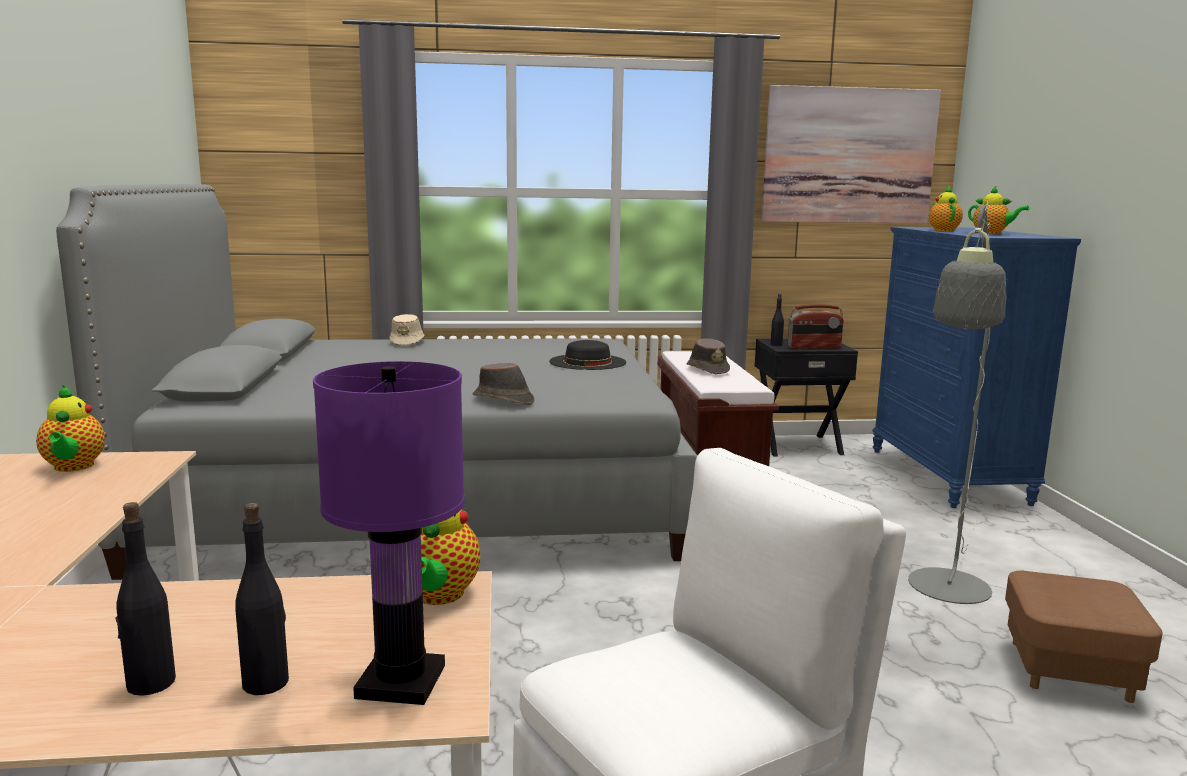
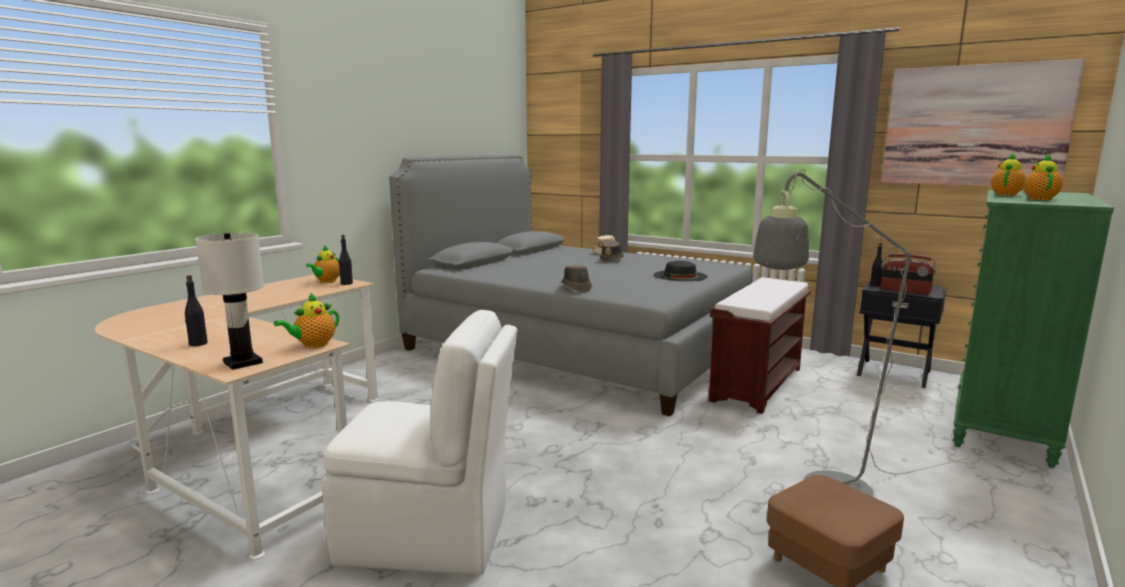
camera: 40 degrees right, 0 degrees up
black bottle [235,503,289,695] -> black bottle moved to [339,235,353,285]
purple table lamp [313,361,465,705] -> white table lamp [195,233,264,370]
brown hat [686,339,730,374] -> brown hat moved to [600,241,624,262]
blue dresser [873,227,1081,508] -> green dresser [953,190,1114,468]
teapot [968,186,1029,234] -> teapot turned 150 degrees counterclockwise [1024,153,1063,200]

